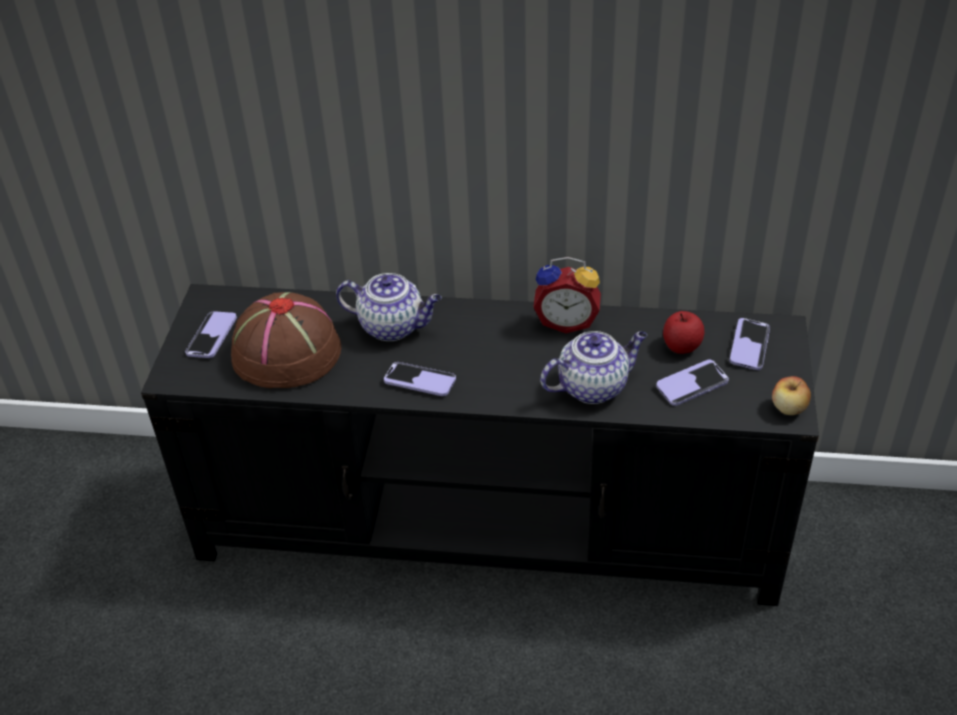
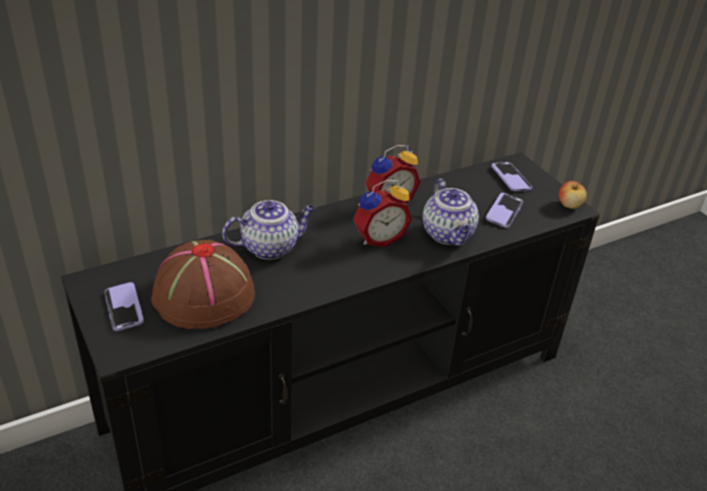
camera: 40 degrees left, 5 degrees down
phone [384,362,456,396] -> none
teapot [540,331,647,404] -> teapot turned 135 degrees clockwise [422,179,479,246]
apple [663,311,704,354] -> none
none -> alarm clock [353,180,412,247]

